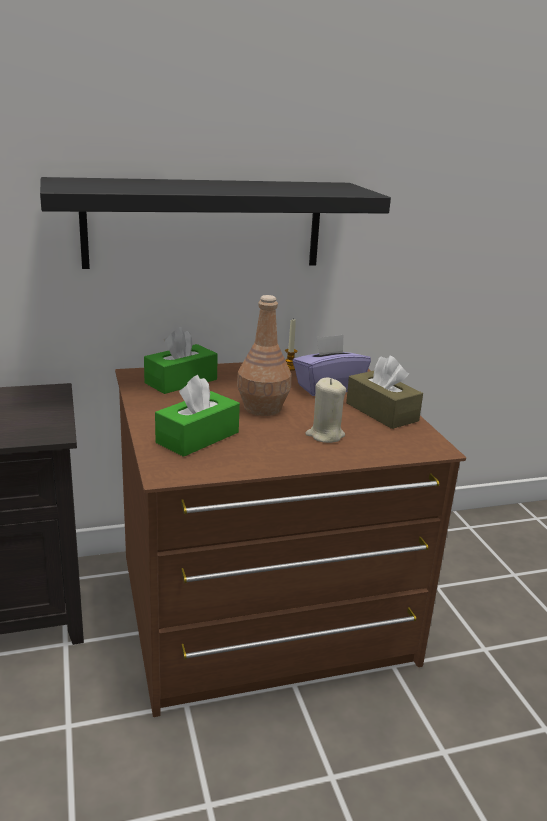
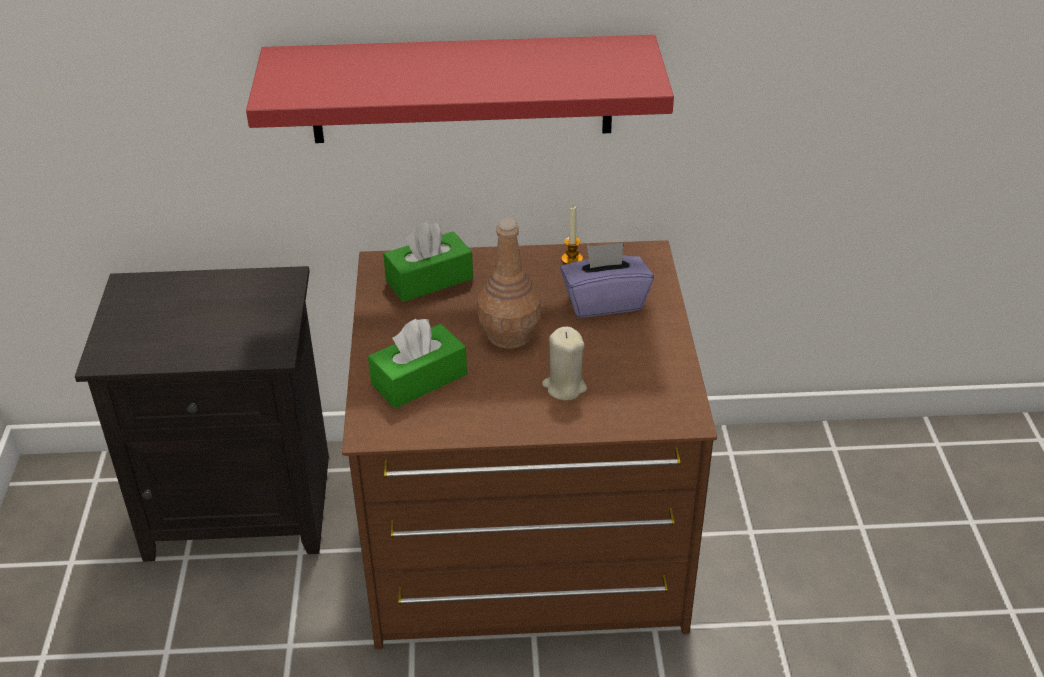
camera: 15 degrees right, 15 degrees up
black shelf [40,177,391,269] -> red shelf [246,35,674,143]
brown tissue box [346,356,423,429] -> none

